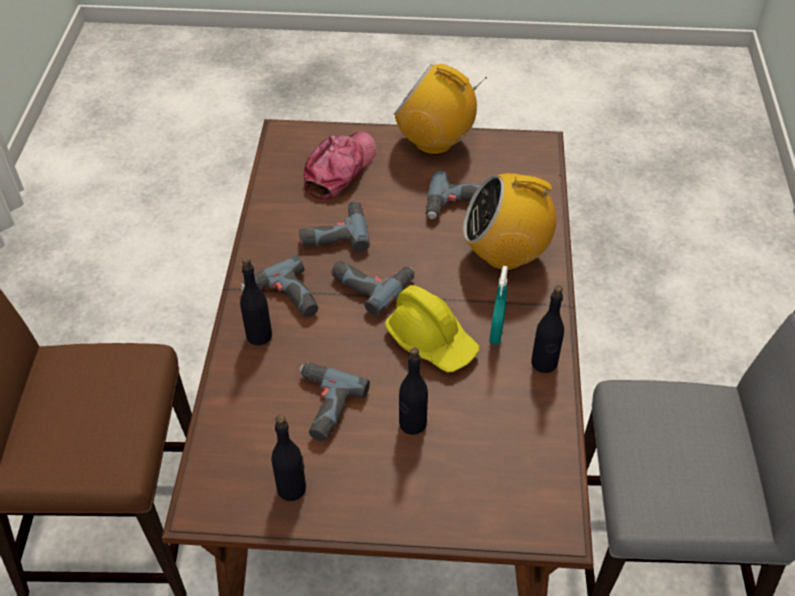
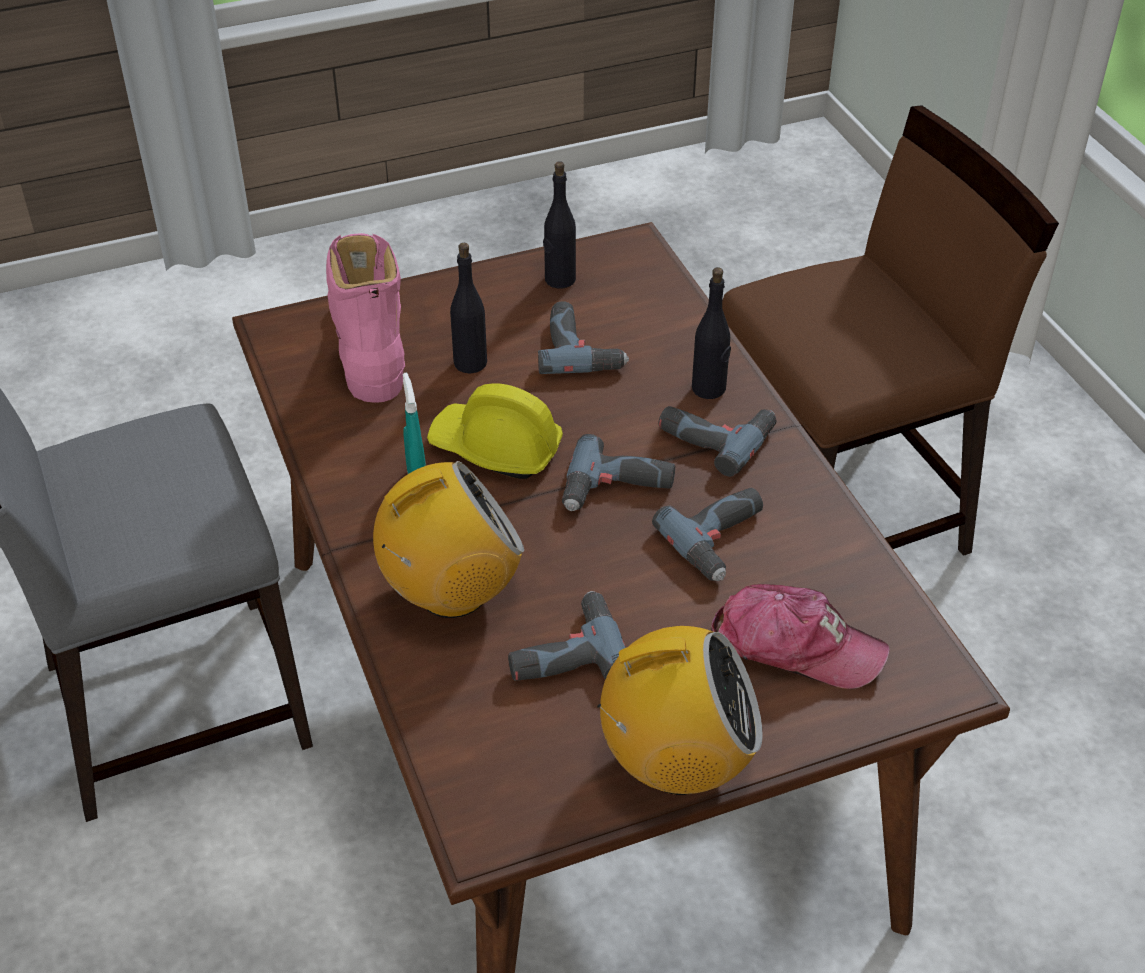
camera: 155 degrees right, 5 degrees down
cap [304,131,376,199] -> cap turned 75 degrees counterclockwise [711,584,890,689]
black bottle [531,285,564,373] -> none
none -> pink boot [326,233,405,403]

